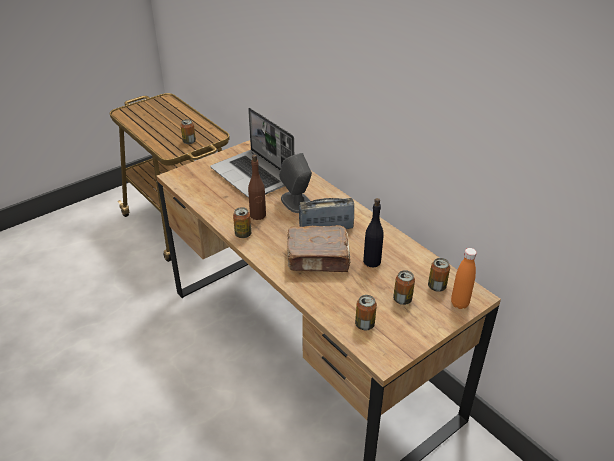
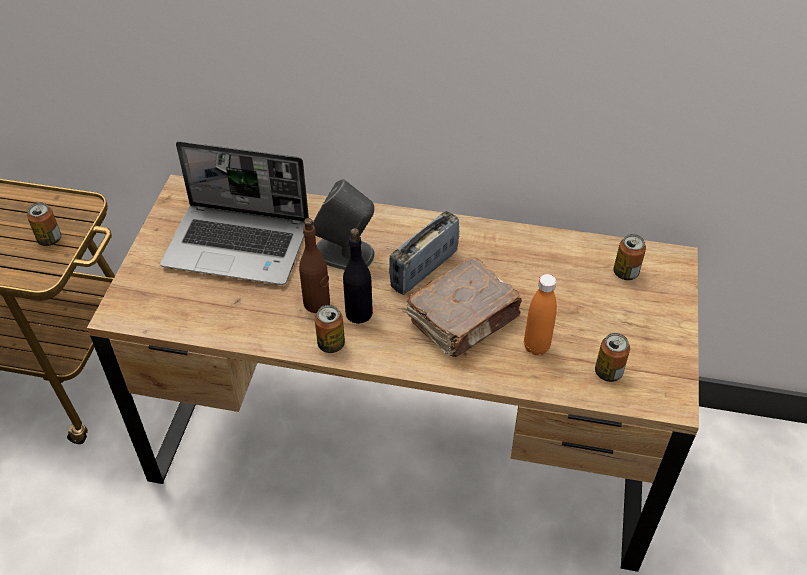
camera: 40 degrees left, 10 degrees up
black bottle [363,198,384,268] -> black bottle moved to [343,228,373,324]
can [393,270,415,305] -> none
orange bottle [451,248,477,309] -> orange bottle moved to [524,274,557,355]

